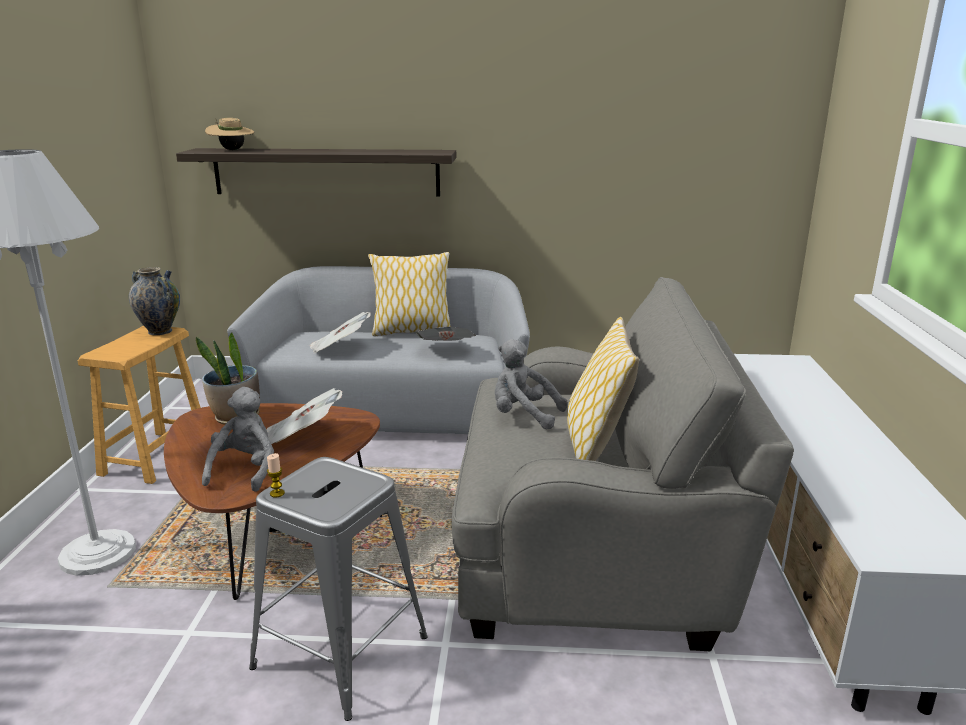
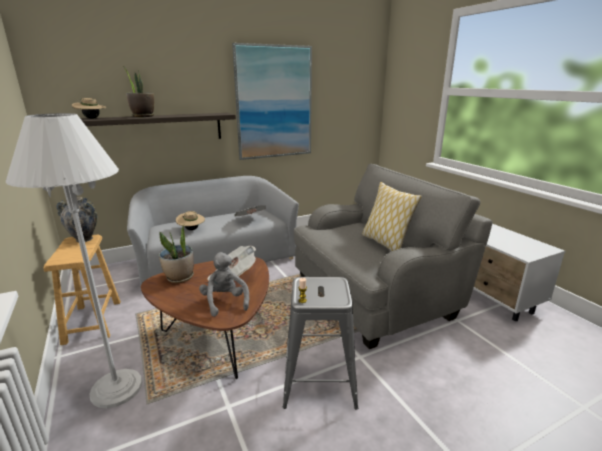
camera: 30 degrees left, 0 degrees up
newspaper [310,312,371,353] -> beige hat [176,211,205,230]
pillow [368,252,451,336] -> none
grey plush toy [495,339,567,429] -> none
none -> potted plant [122,65,154,117]
none -> picture [232,43,312,160]

